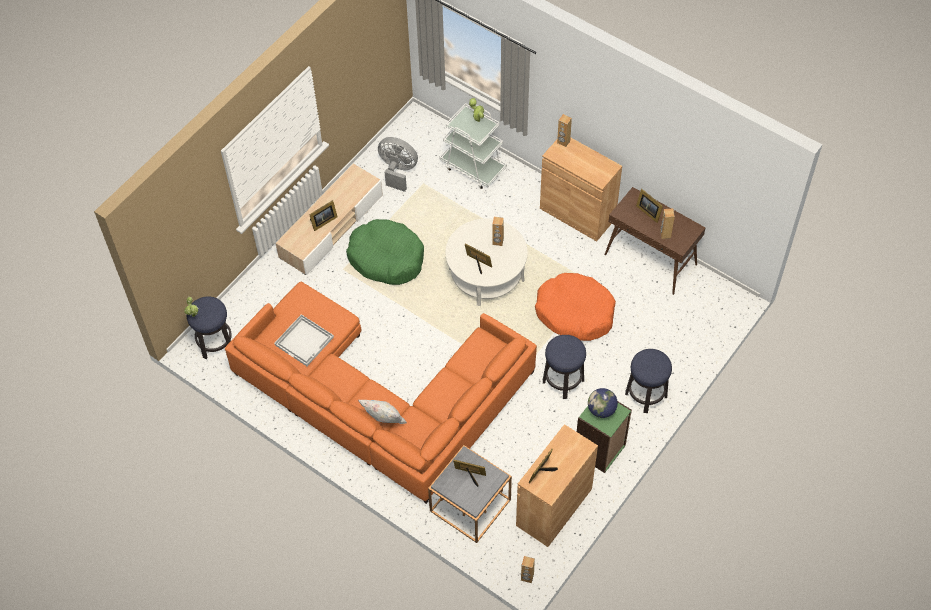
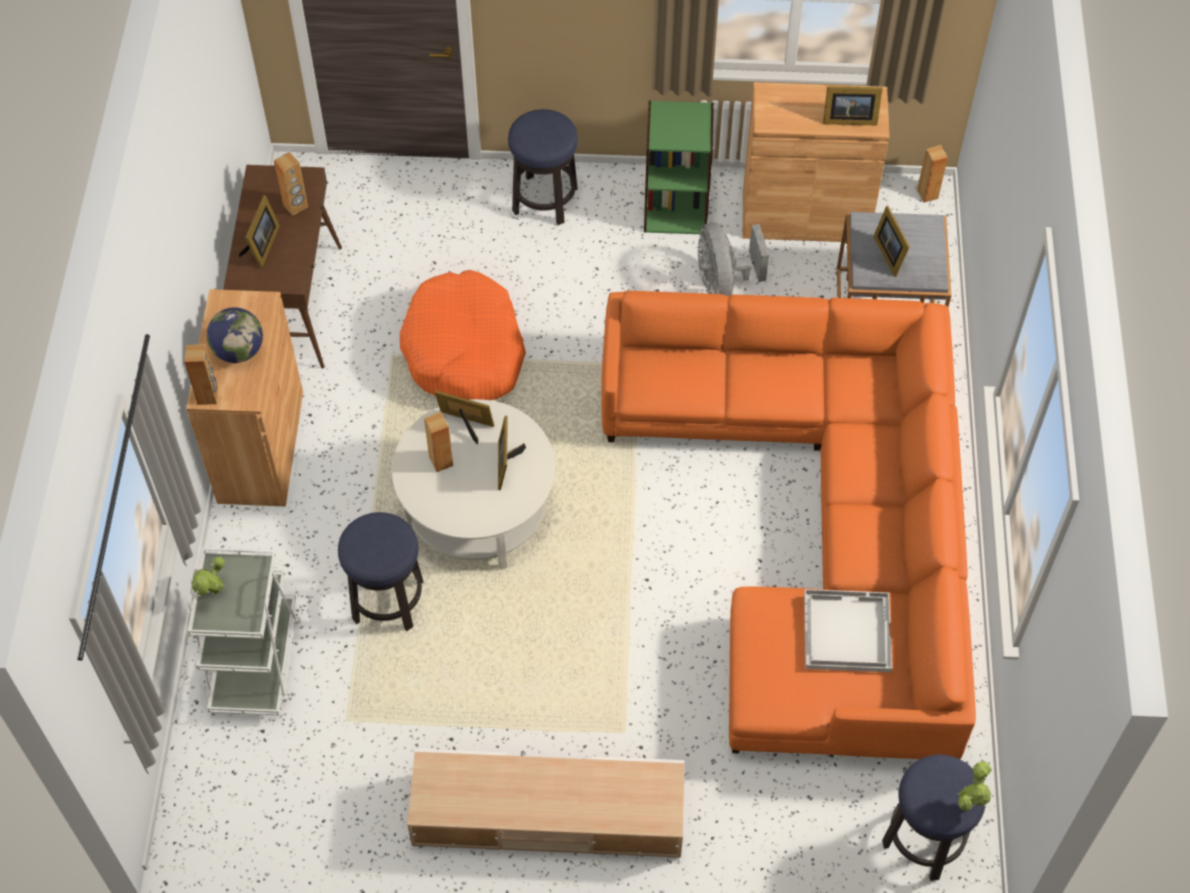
camera: 125 degrees left, 0 degrees up
picture frame [309,200,337,231] -> picture frame moved to [435,391,494,445]
green dog bed [346,219,424,285] -> none
white pillow [358,400,407,424] -> none
grey fan [378,137,418,192] -> grey fan moved to [698,222,769,296]
stool [543,335,586,399] -> stool moved to [338,512,423,631]
globe [588,388,618,418] -> globe moved to [207,307,263,363]

